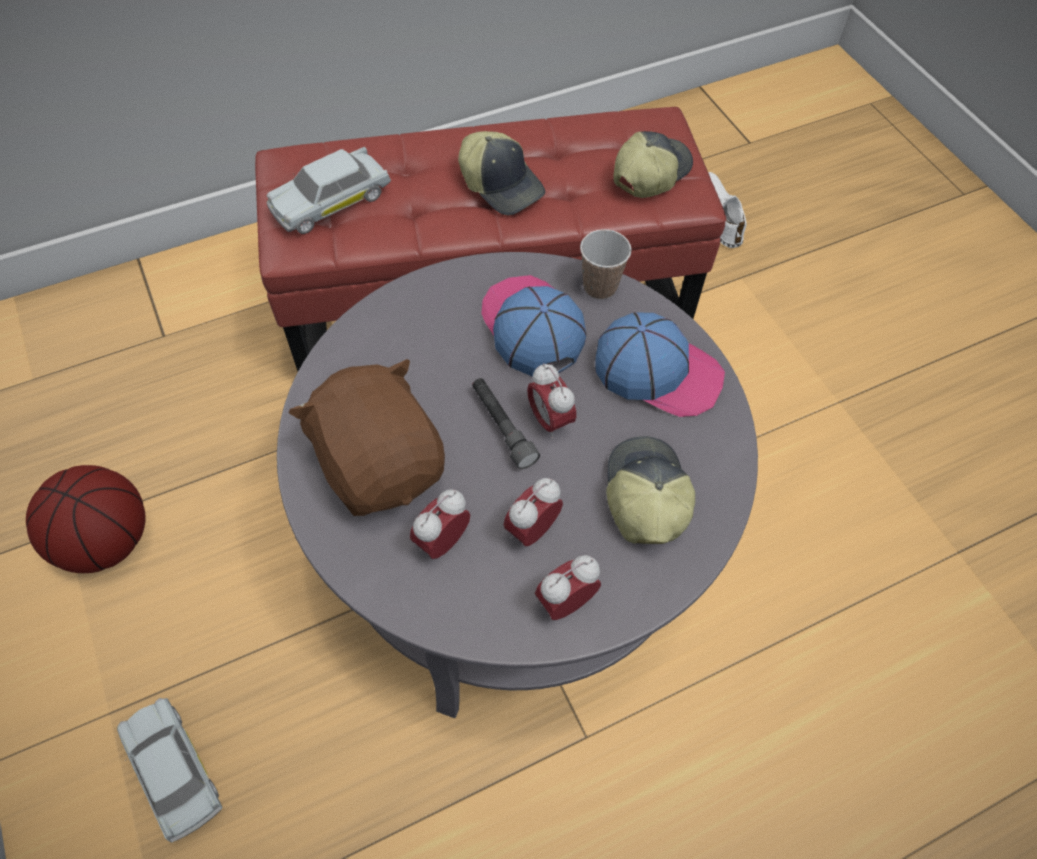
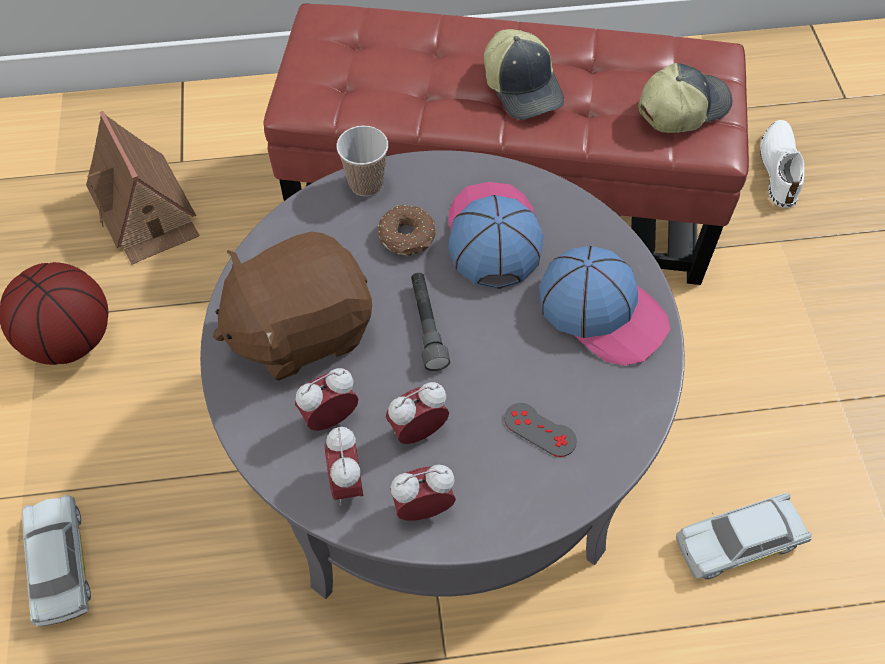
camera: 20 degrees right, 0 degrees up
white toy car [266,147,391,234] -> white toy car moved to [676,493,812,579]
brown plush toy [289,359,445,516] -> brown plush toy turned 105 degrees counterclockwise [213,231,372,380]
alarm clock [527,363,576,439] -> alarm clock moved to [325,427,363,505]
cup [580,229,631,300] -> cup moved to [336,126,388,196]
cap [606,436,695,544] -> grey game controller [504,403,577,457]
none -> toy house [86,111,200,264]
none -> donut [378,205,435,256]

